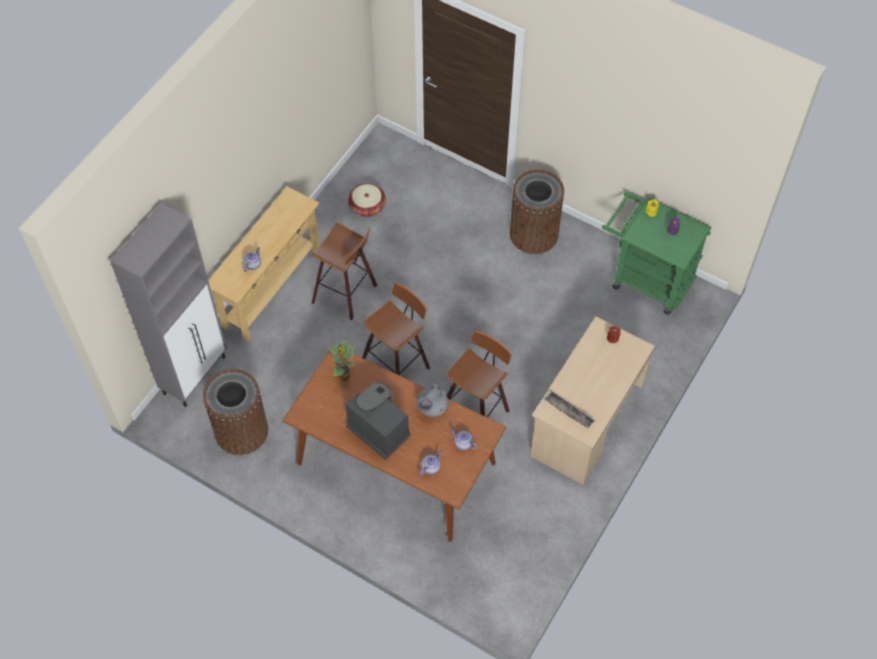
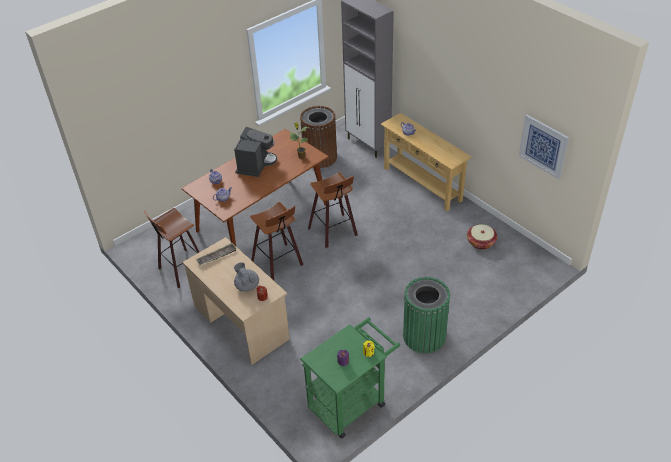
camera: 110 degrees right, 15 degrees down
stool [312,223,377,320] -> stool moved to [143,208,199,288]
coffee machine [346,382,411,460] -> coffee machine turned 45 degrees counterclockwise [234,127,277,177]
grey teapot [417,383,449,417] -> grey teapot moved to [234,262,259,292]
brown trash can [510,169,564,254] -> green trash can [403,277,450,353]
none -> picture [519,115,569,180]

